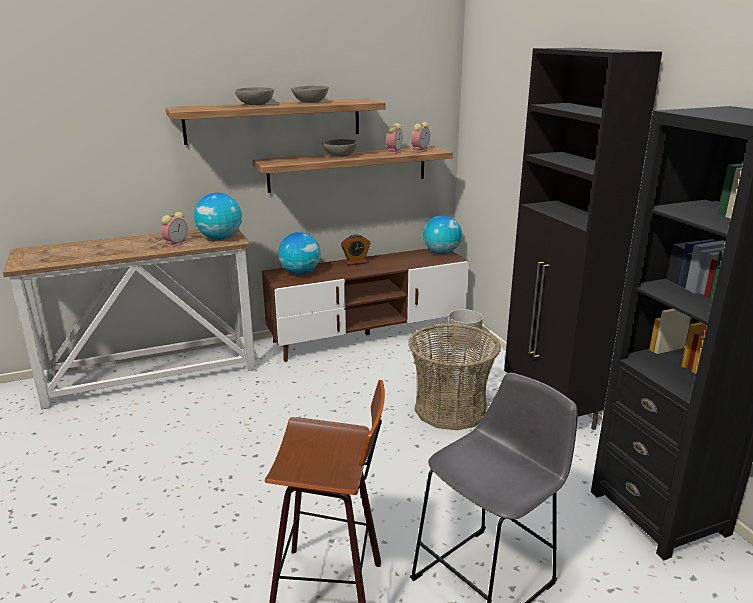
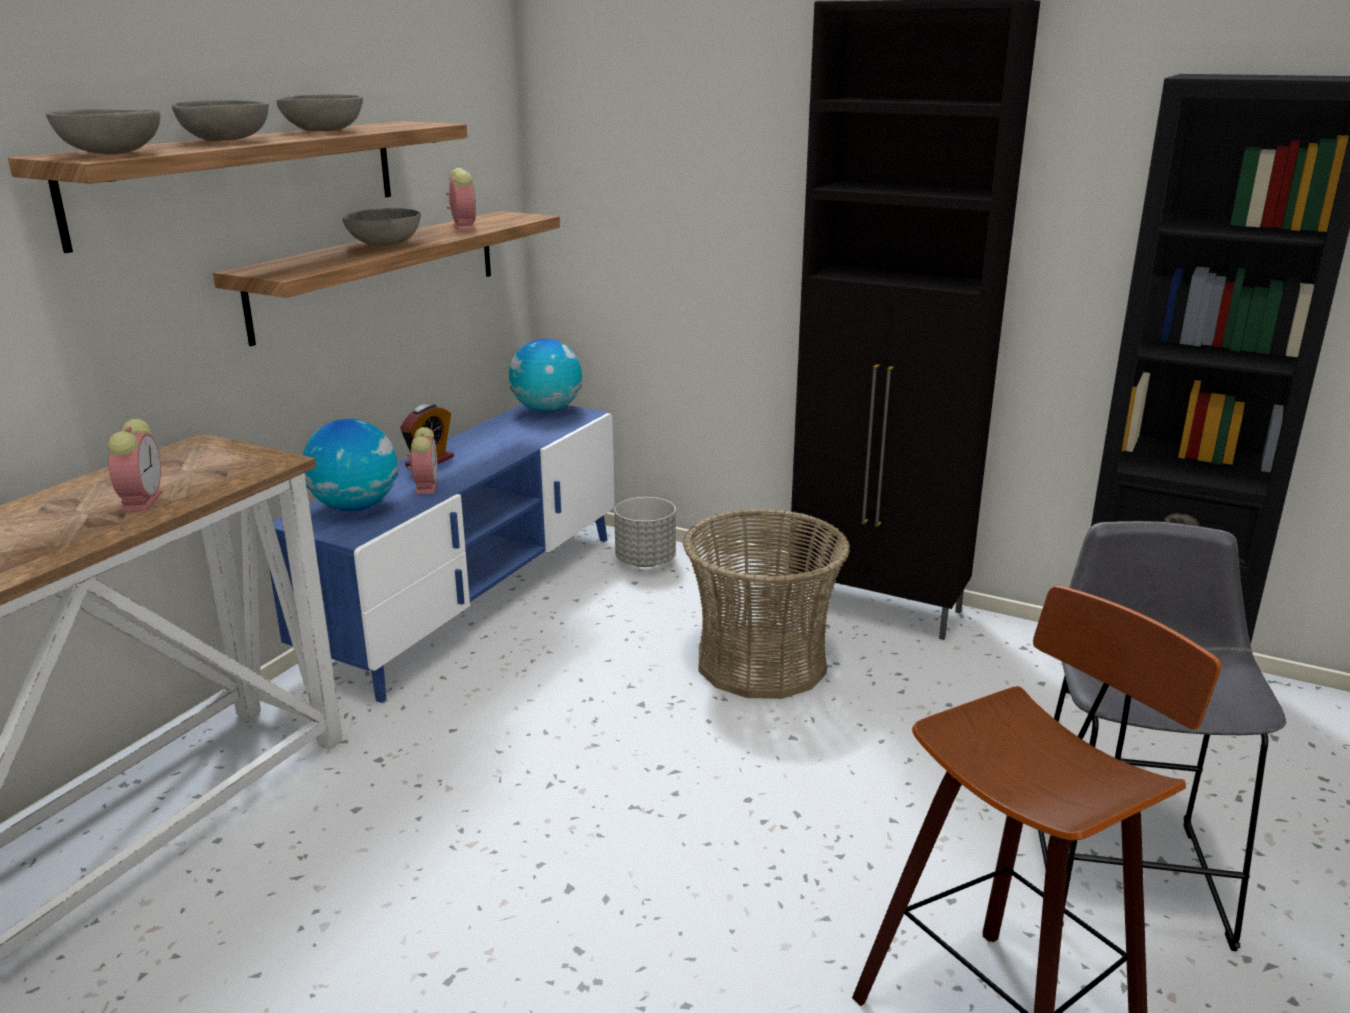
camera: 40 degrees left, 0 degrees up
globe [194,193,242,240] -> none
brown tv stand [262,248,469,362] -> blue tv stand [269,404,614,703]
alarm clock [411,122,430,153] -> alarm clock moved to [407,427,438,494]
none -> grey bowl [46,109,160,154]

